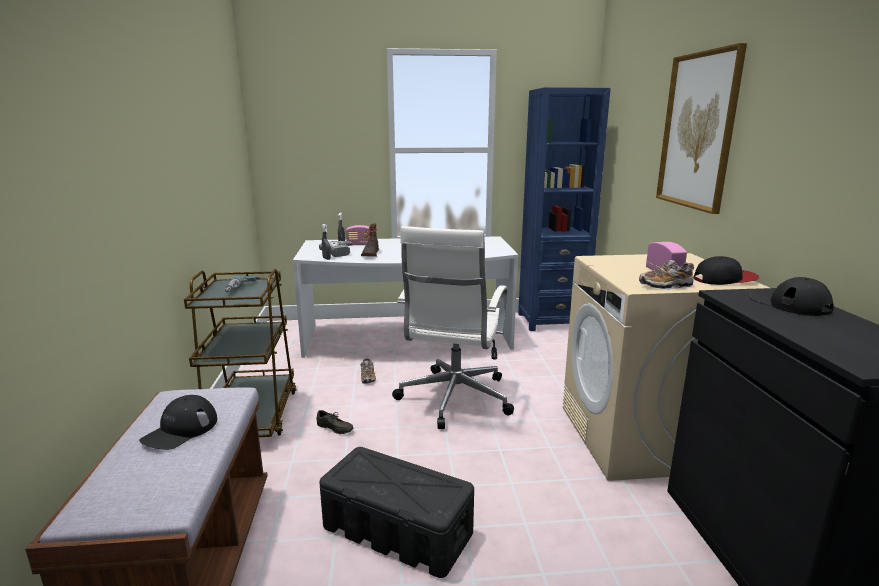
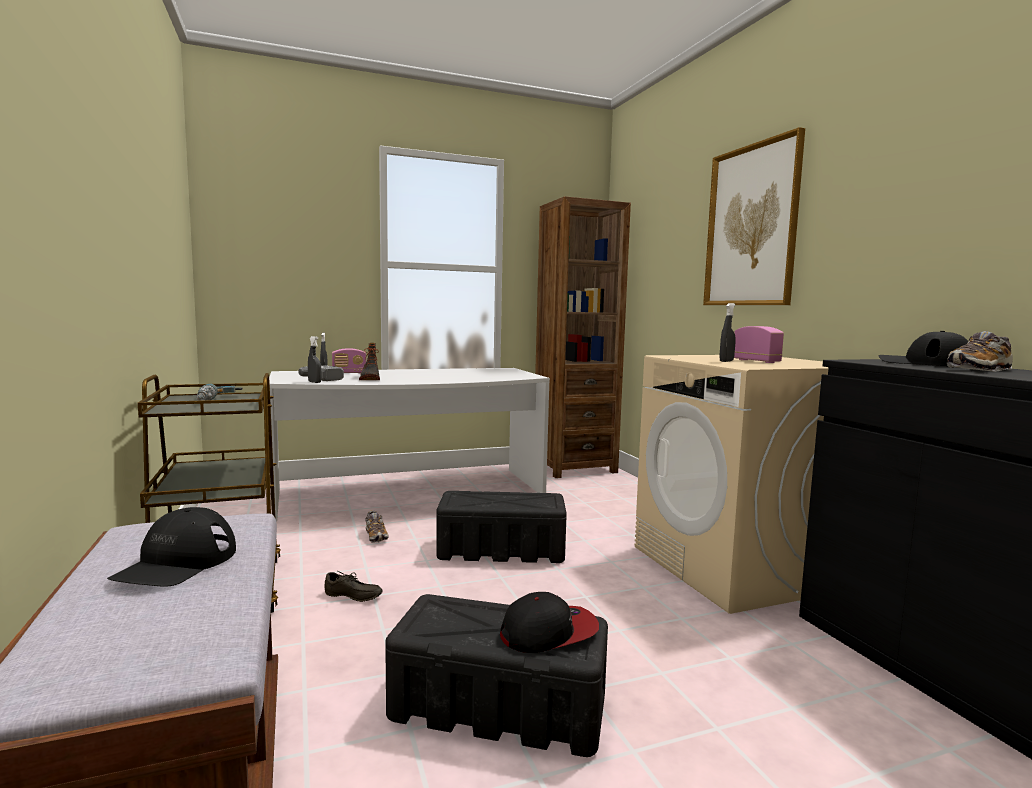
camera: 15 degrees left, 10 degrees down
white office chair [392,226,514,429] -> black storage box [436,491,567,563]
blue bookcase [518,87,611,331] -> brown bookcase [535,196,631,478]
shoe [639,260,694,290] -> shoe moved to [947,331,1013,372]
cap [693,256,759,285] -> cap moved to [500,592,599,653]
none -> grey spray bottle [720,303,736,362]

